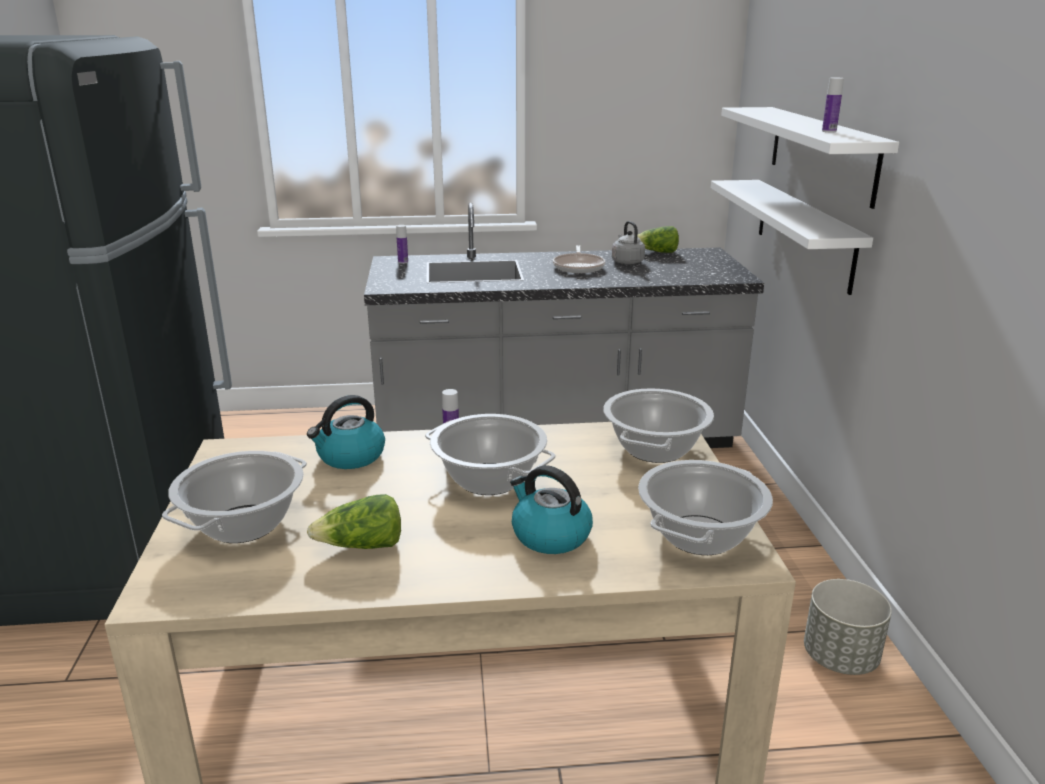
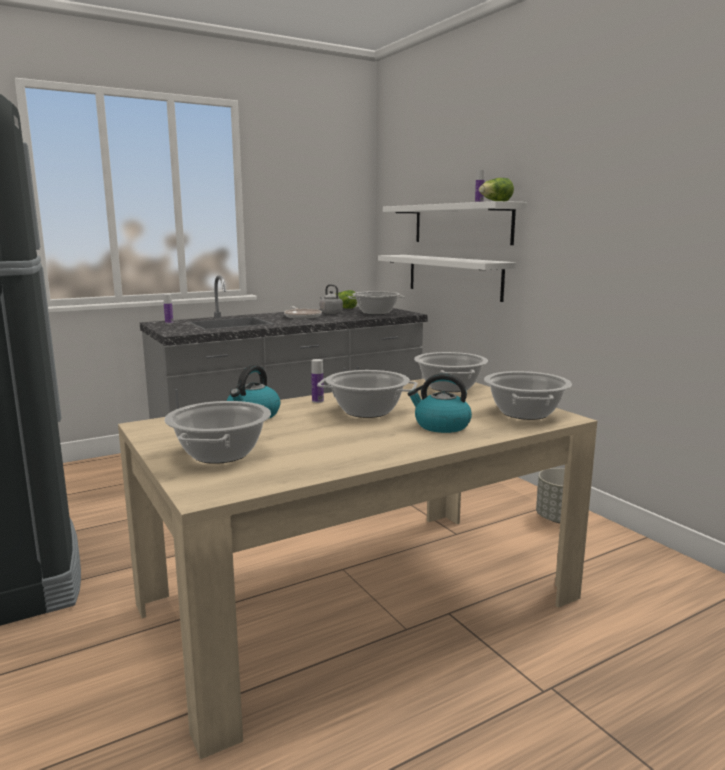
camera: 25 degrees left, 10 degrees down
lettuce [307,494,401,549] -> lettuce moved to [479,178,514,201]
none -> cooking pot [348,291,405,315]

